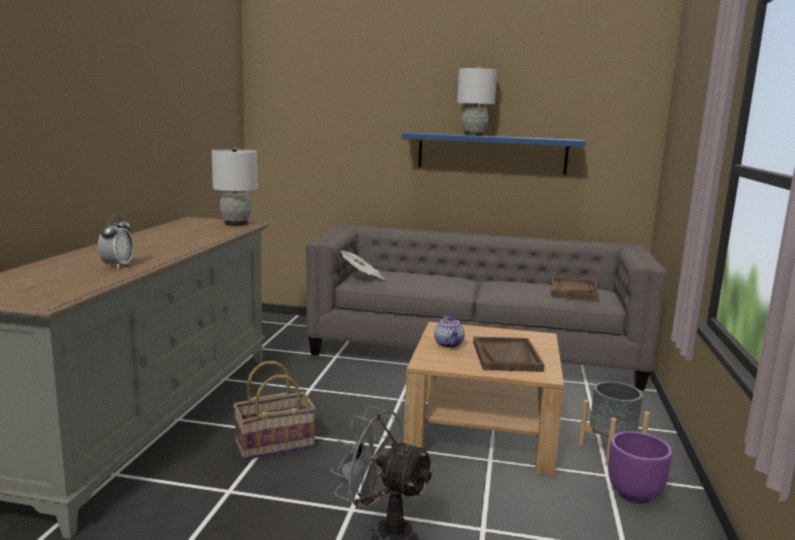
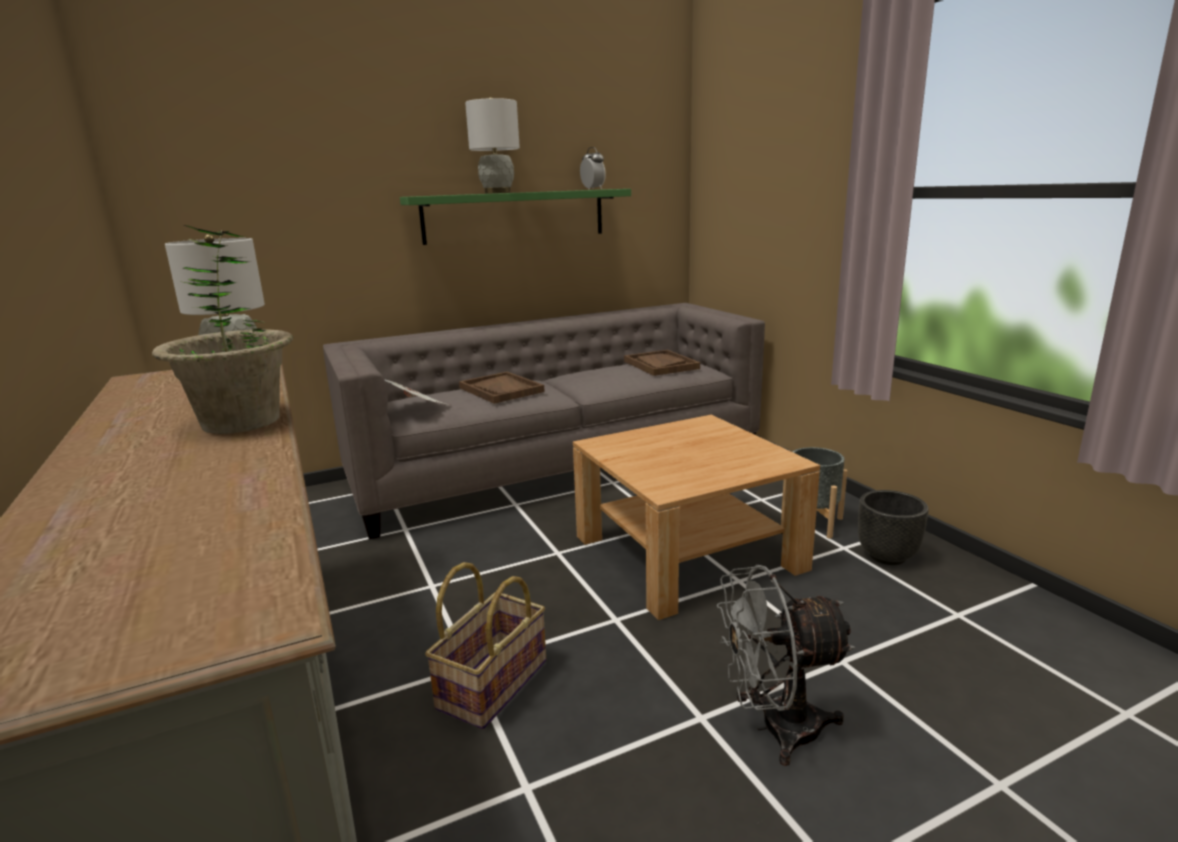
camera: 35 degrees left, 5 degrees up
alarm clock [98,215,134,269] -> alarm clock moved to [580,147,606,190]
blue shelf [402,133,586,175] -> green shelf [400,189,631,245]
teapot [434,316,464,348] -> none
brown tray [473,336,545,372] -> brown tray moved to [459,372,545,404]
purple planter [608,431,673,504] -> black planter [858,490,929,565]
none -> potted plant [152,225,293,434]

